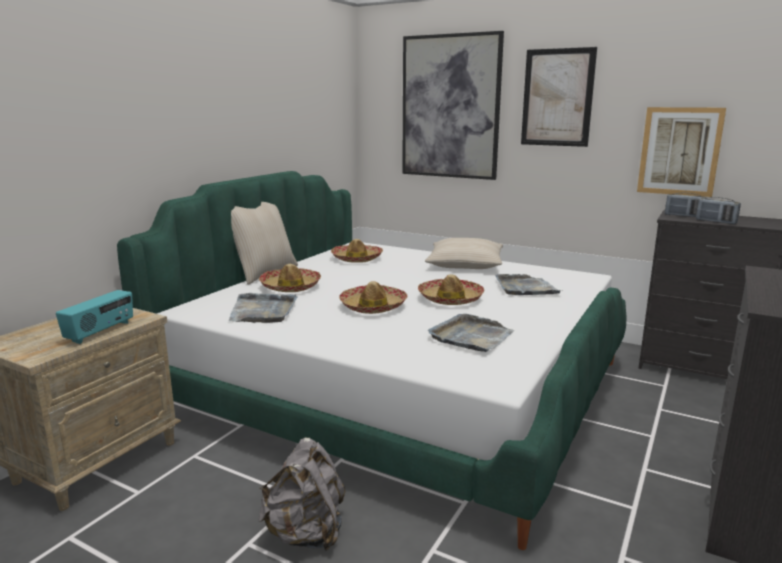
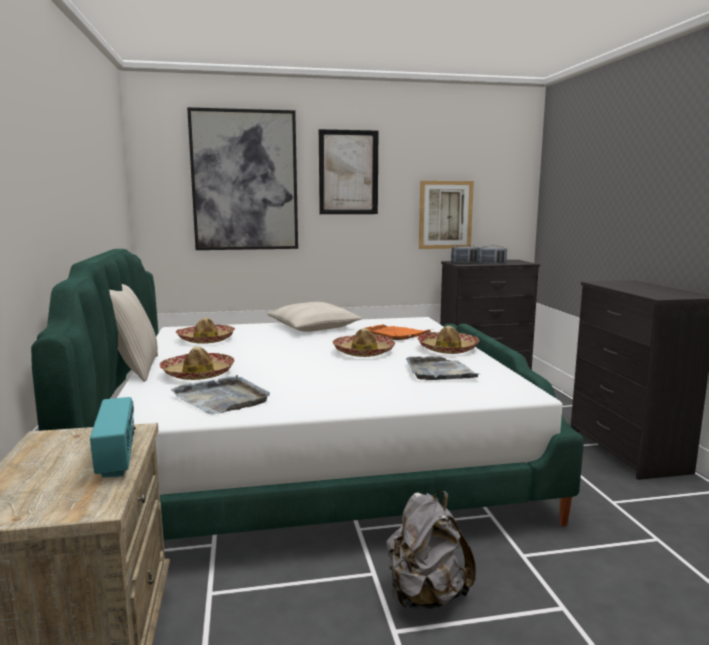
camera: 40 degrees left, 5 degrees down
hat [339,281,407,314] -> hat moved to [417,326,480,354]
grey tray [495,274,562,295] -> orange tray [365,325,431,340]

